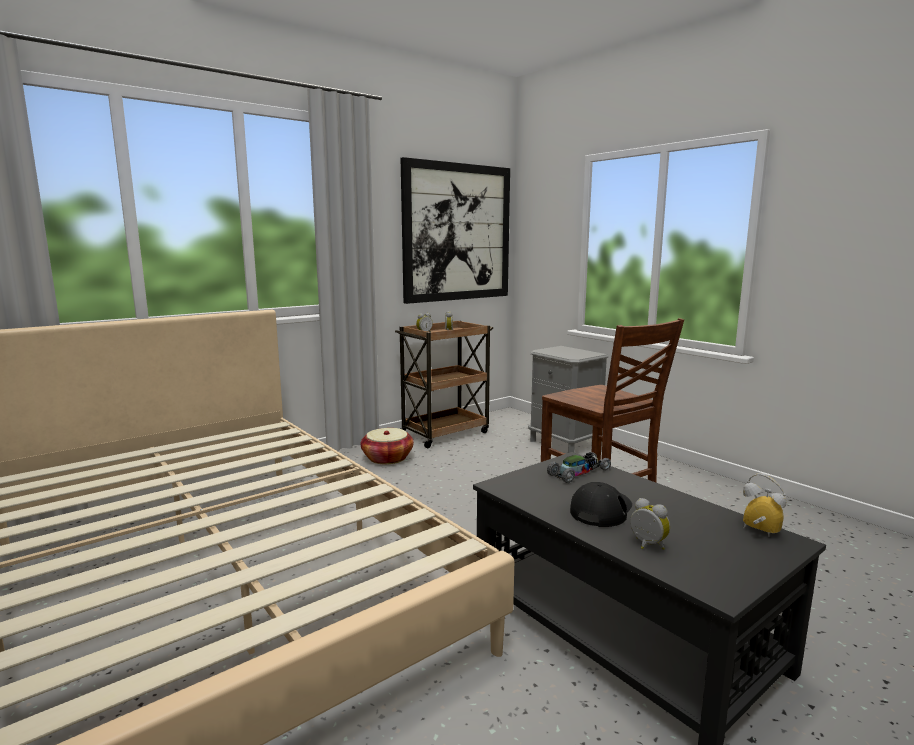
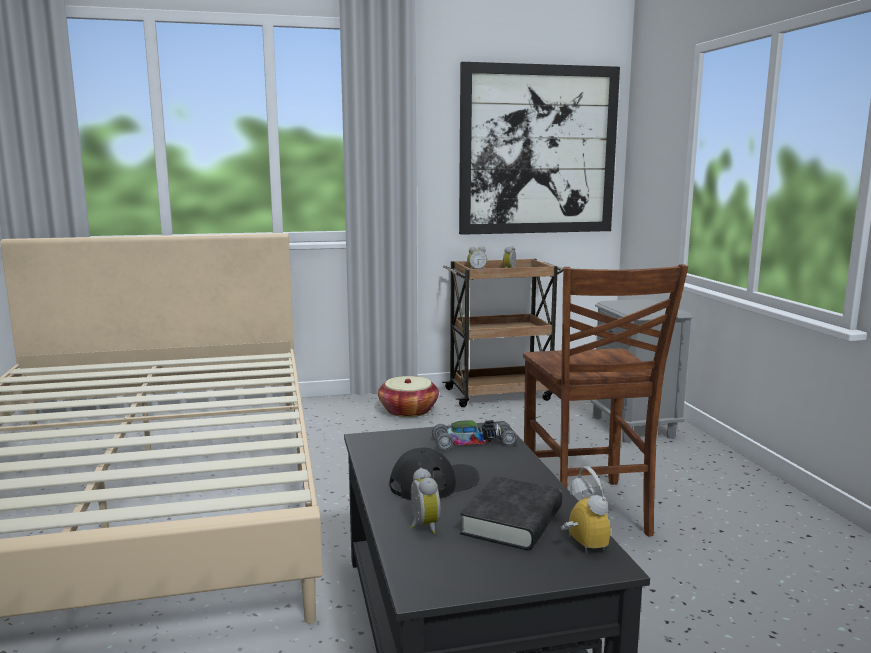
camera: 25 degrees right, 0 degrees up
none -> black book [460,476,562,551]

